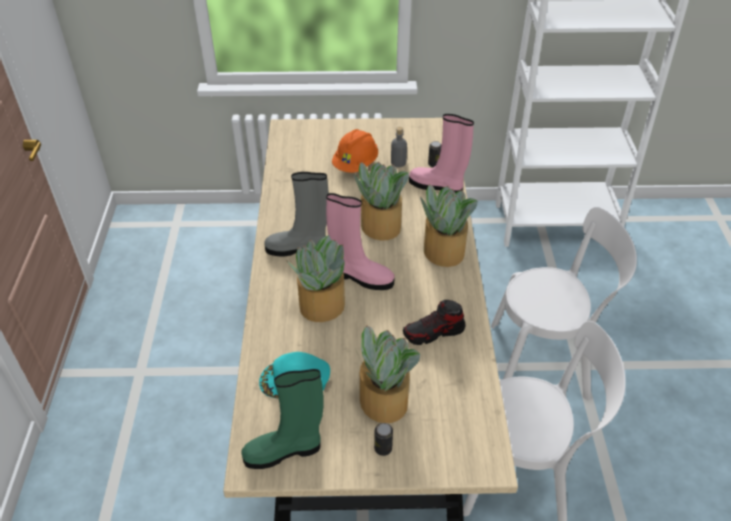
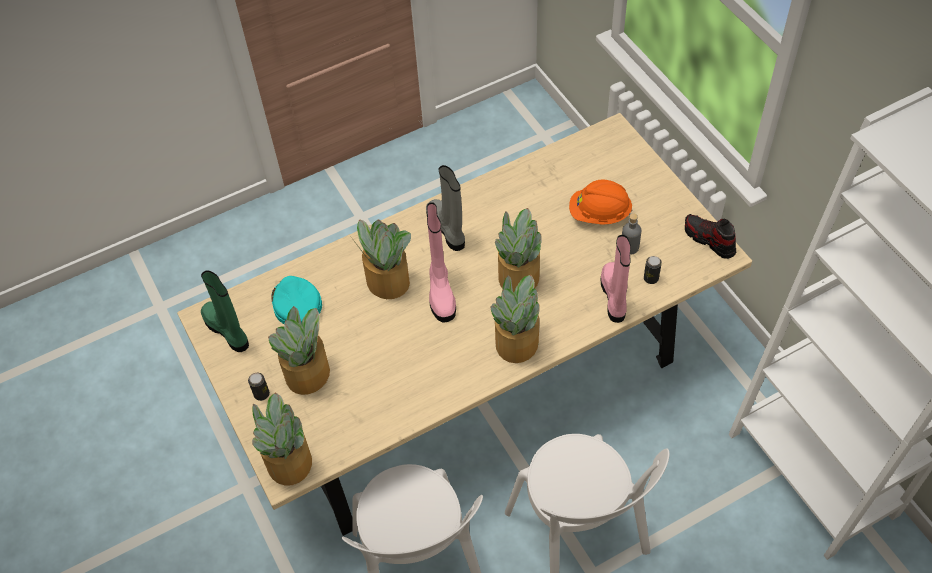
camera: 65 degrees right, 10 degrees up
shoe [403,300,466,345] -> shoe moved to [685,214,736,259]
none -> potted plant [252,393,312,486]

